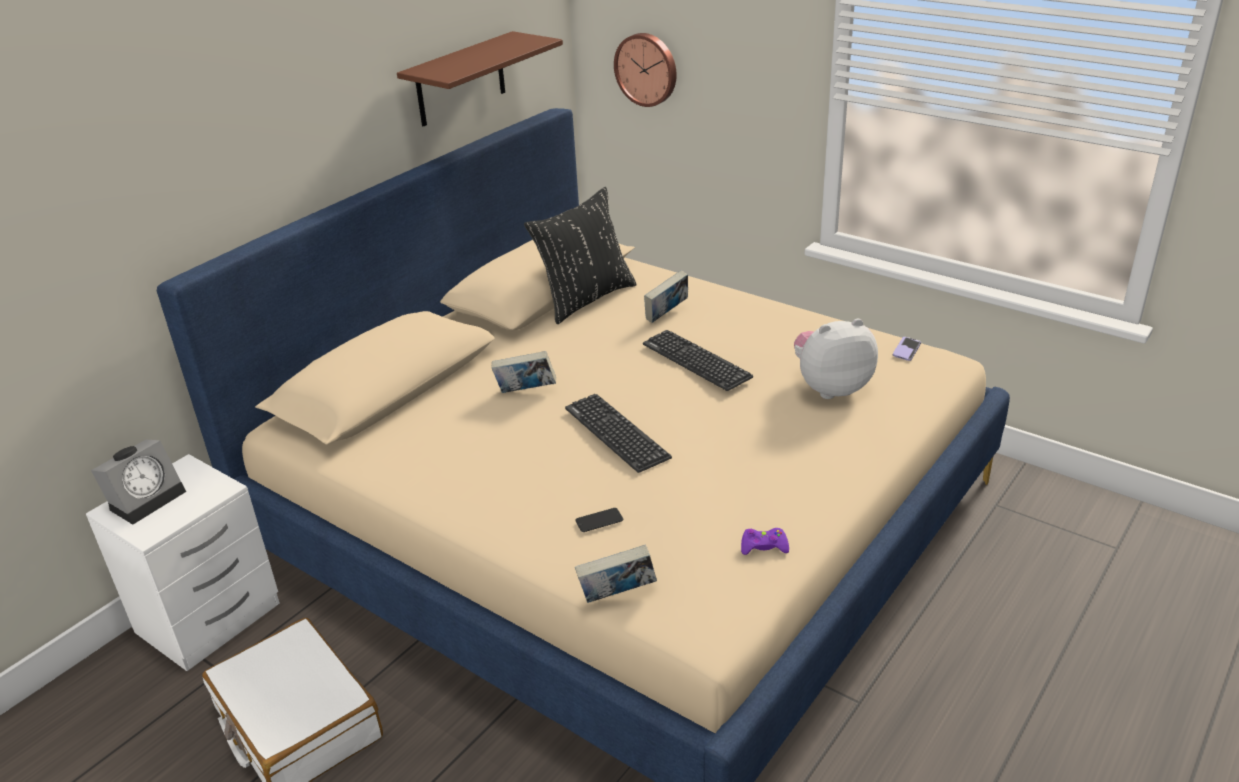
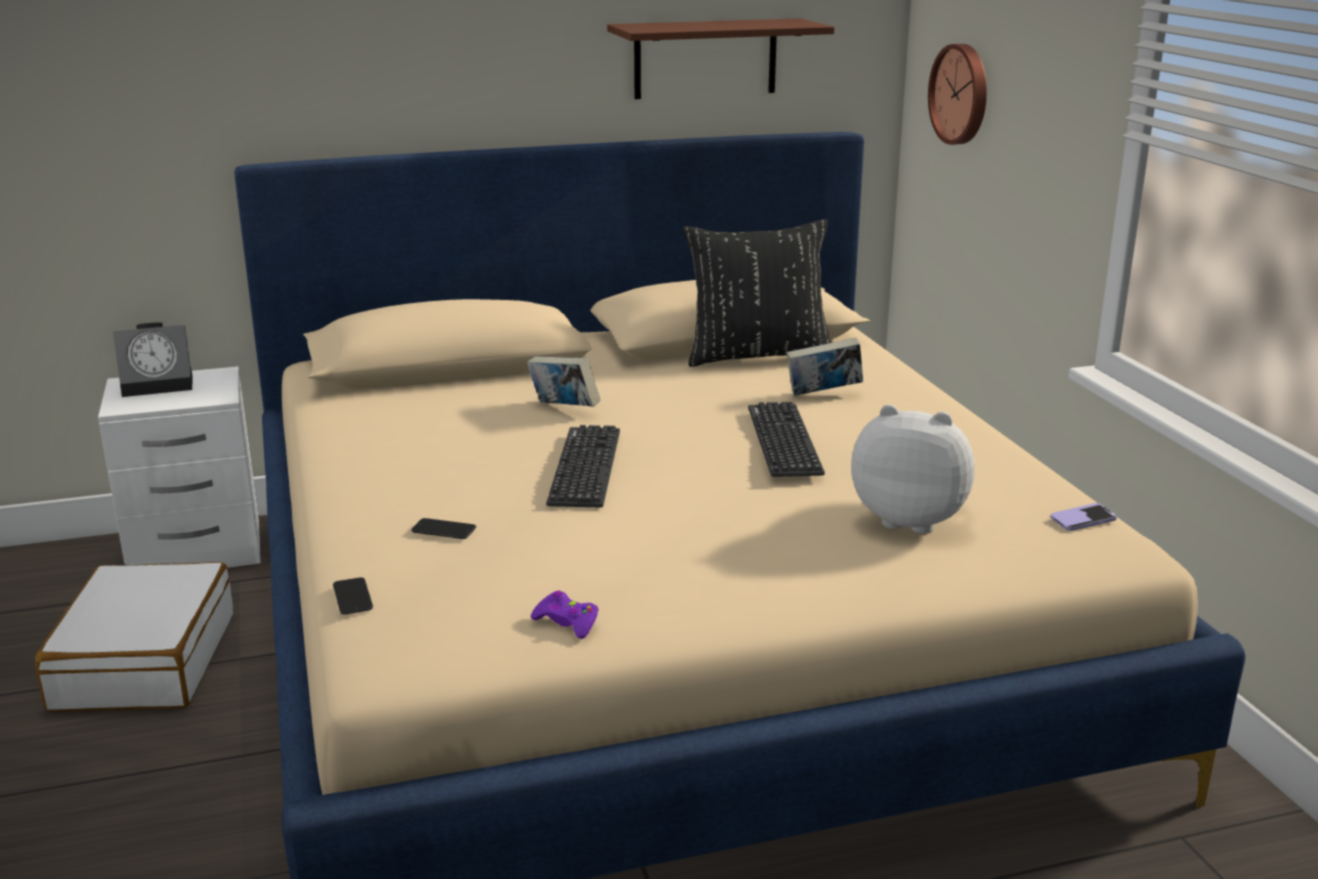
camera: 35 degrees right, 10 degrees down
book [575,544,657,603] -> phone [333,577,373,615]

